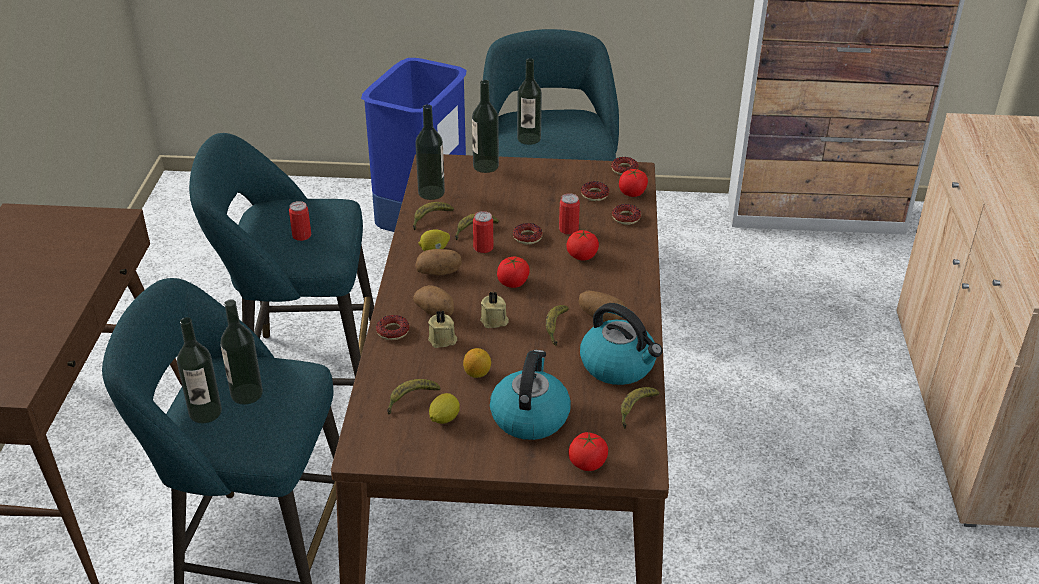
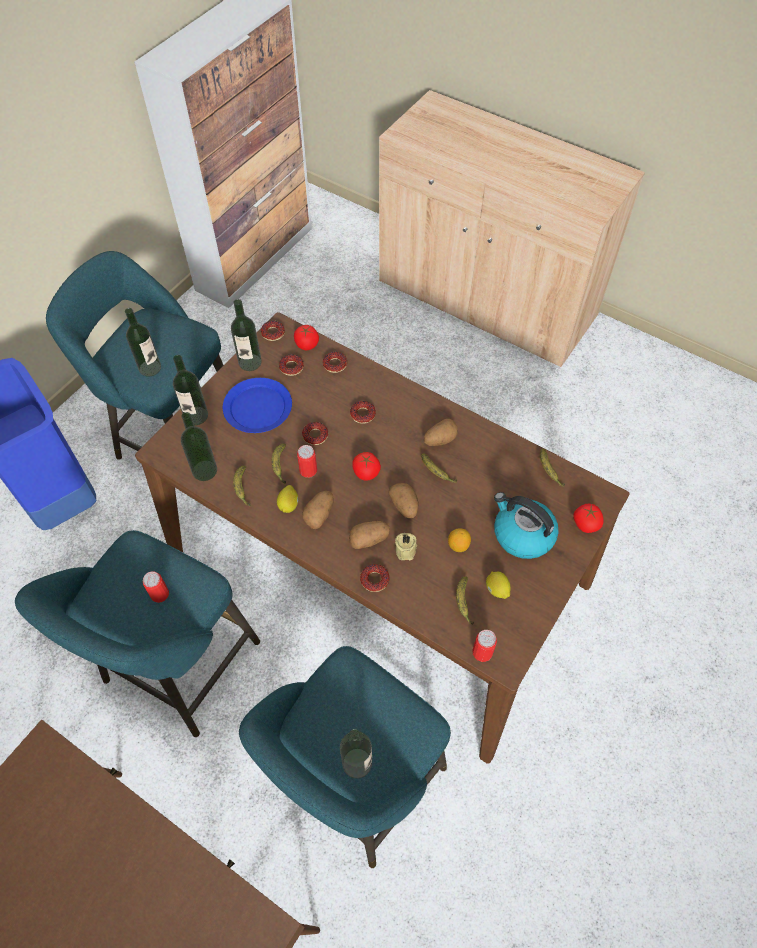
camera: 60 degrees left, 20 degrees up
bottle [220,299,263,405] -> bottle moved to [231,299,262,371]
beige candle [480,292,509,328] -> potato [388,483,419,518]
can [559,193,580,235] -> can moved to [472,630,497,662]
tomato [566,229,599,260] -> donut [350,401,376,424]
kettle [580,303,663,385] -> none
none -> blue plate [223,378,292,433]

